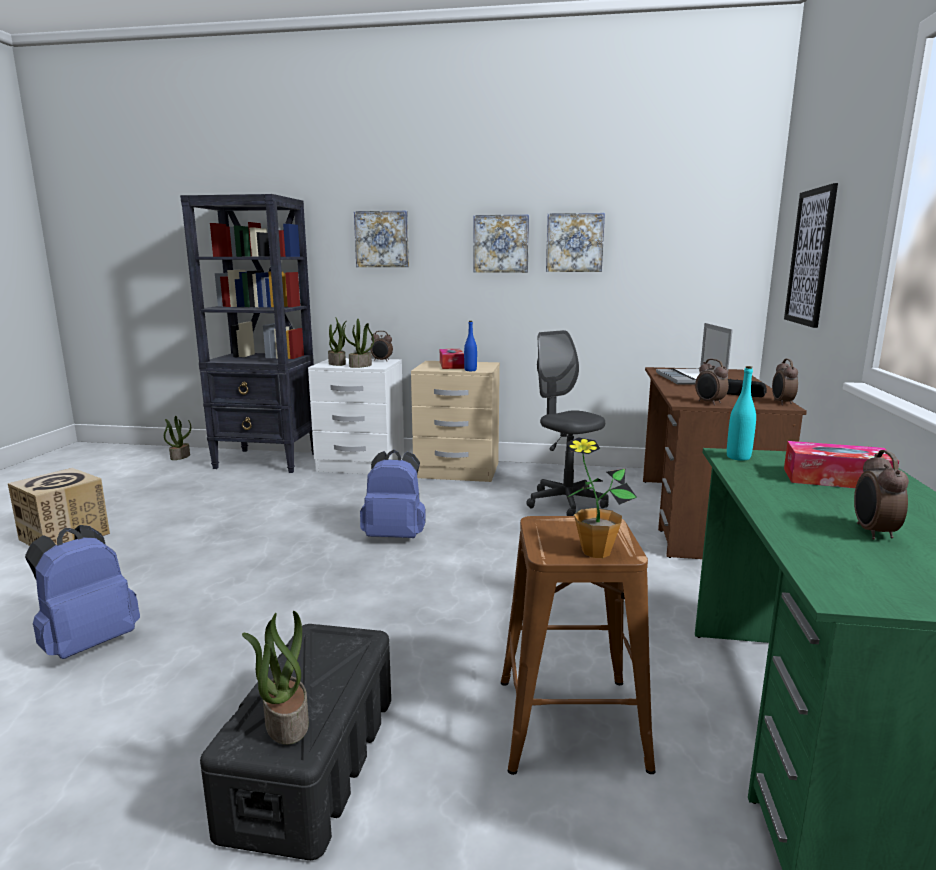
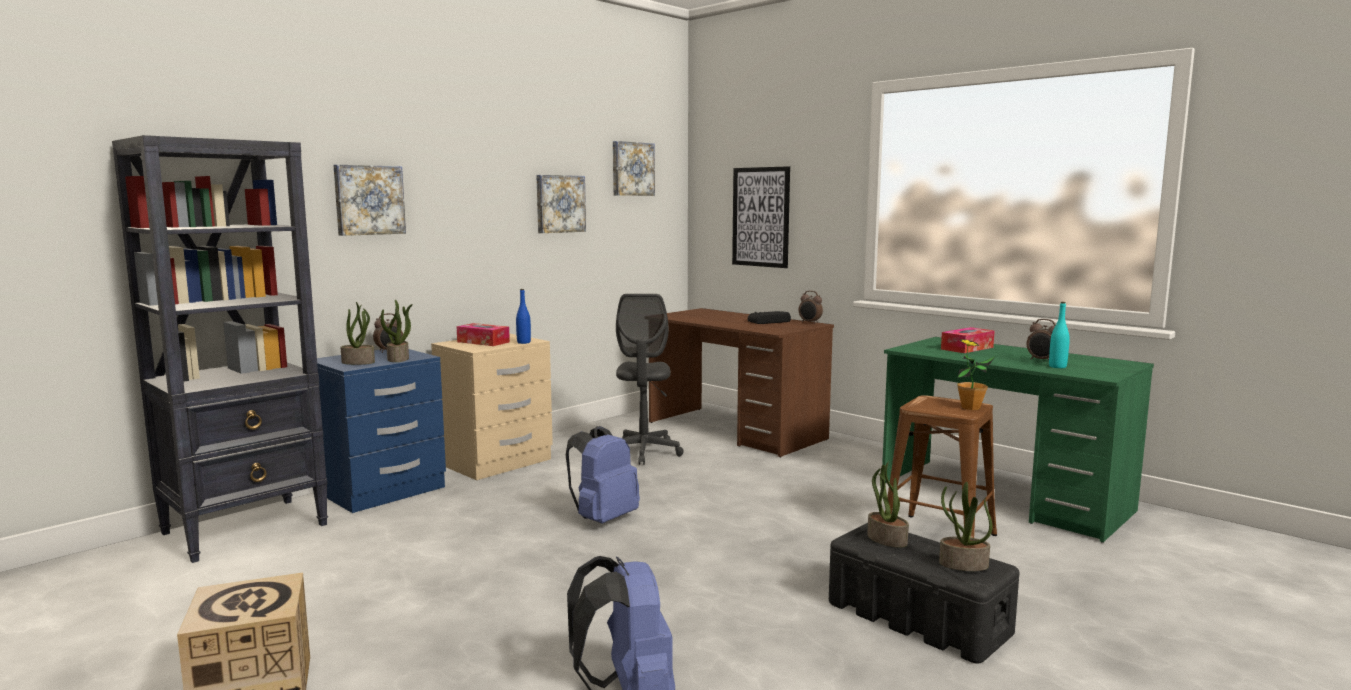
camera: 55 degrees left, 5 degrees down
potted plant [164,416,191,460] -> potted plant moved to [867,462,909,548]
white nightstand [308,358,404,474] -> blue nightstand [317,349,446,513]
picture [473,214,529,273] -> picture moved to [613,141,655,196]
grey office chair [526,330,609,516] -> grey office chair turned 90 degrees counterclockwise [616,294,684,465]
laptop [656,323,733,385] -> none
alarm clock [695,359,729,405] -> none
turquoise bottle [727,366,756,461] -> turquoise bottle moved to [1049,302,1070,368]

